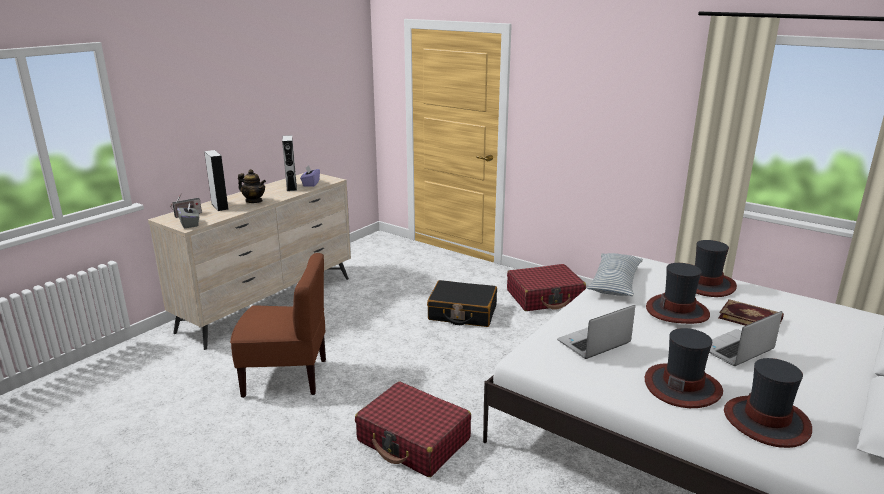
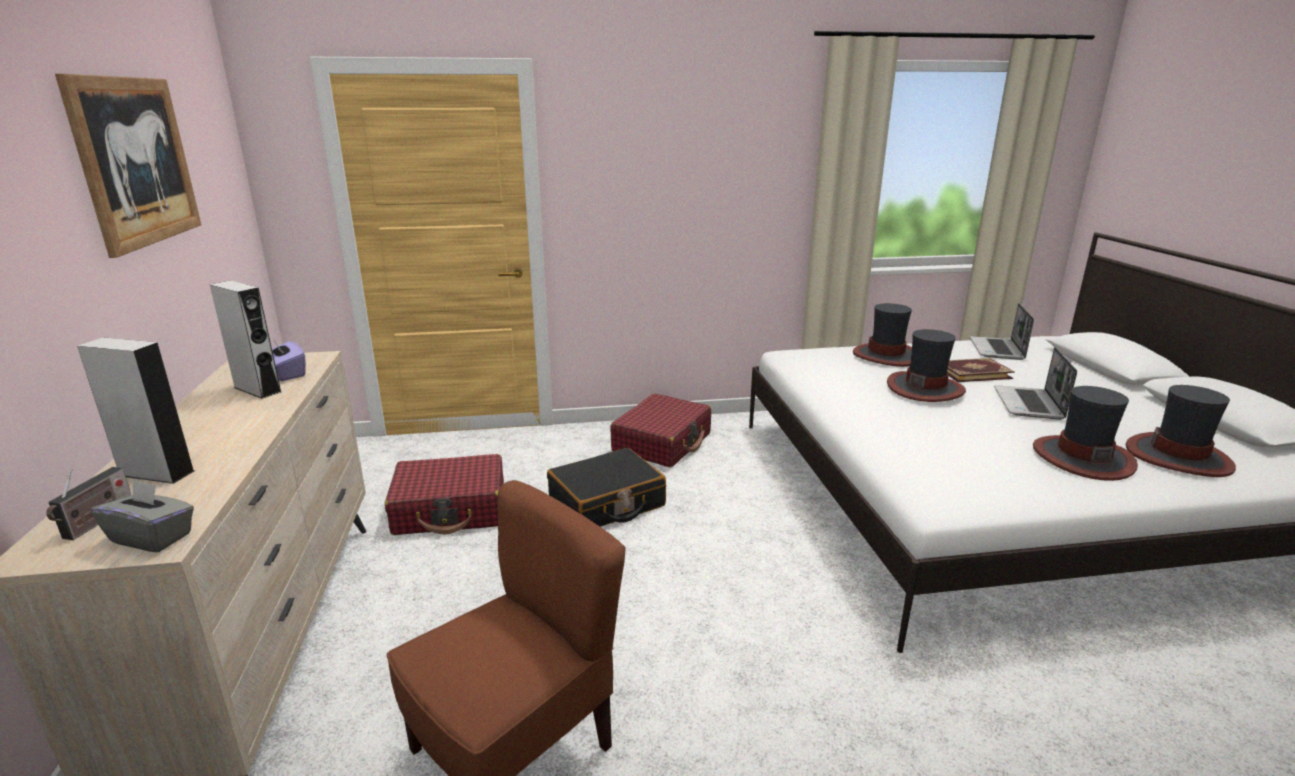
camera: 45 degrees left, 0 degrees up
teapot [238,169,266,203] -> none
red suitcase [355,382,471,477] -> red suitcase moved to [385,454,504,535]
laptop [557,305,635,359] -> laptop moved to [970,303,1034,360]
pillow [587,253,643,296] -> none
none -> picture [55,74,201,258]

